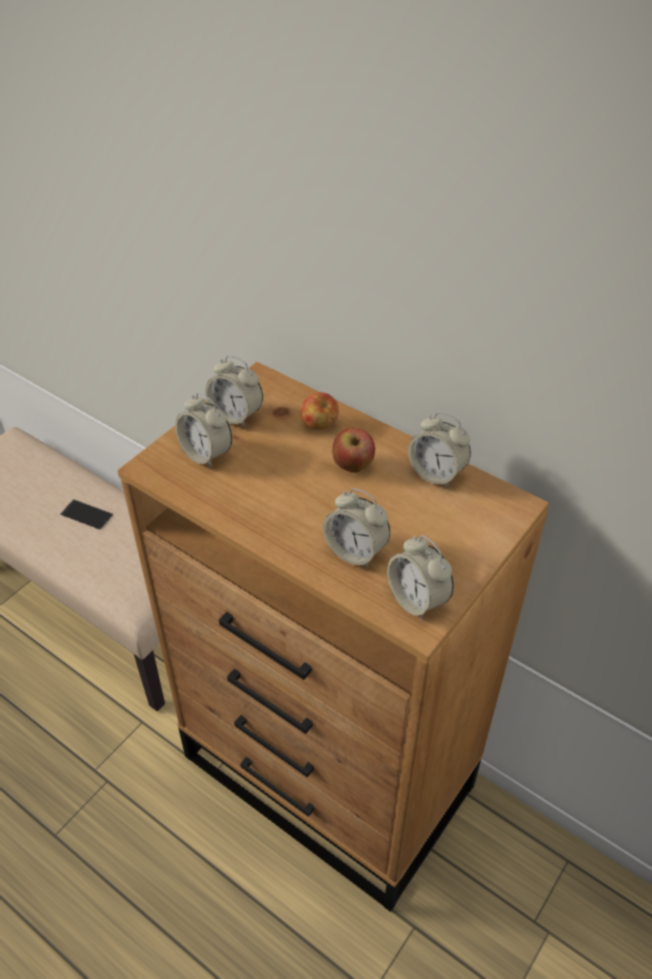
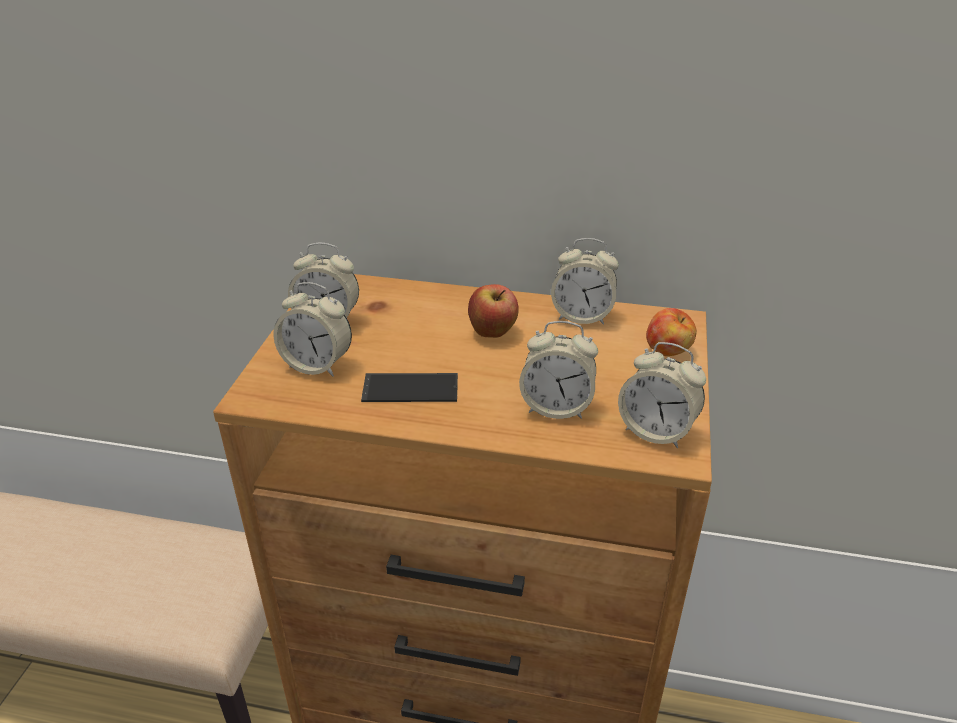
camera: 25 degrees left, 10 degrees down
phone [60,499,113,530] -> phone moved to [361,373,458,402]
apple [300,392,339,430] -> apple moved to [646,308,697,356]

